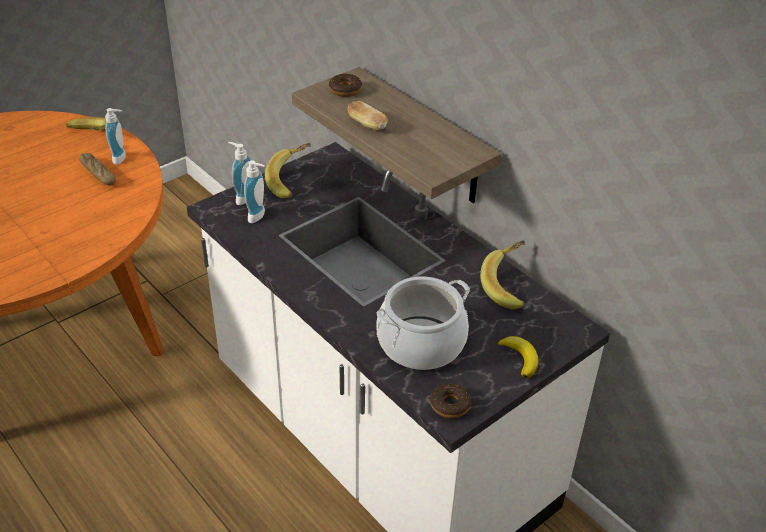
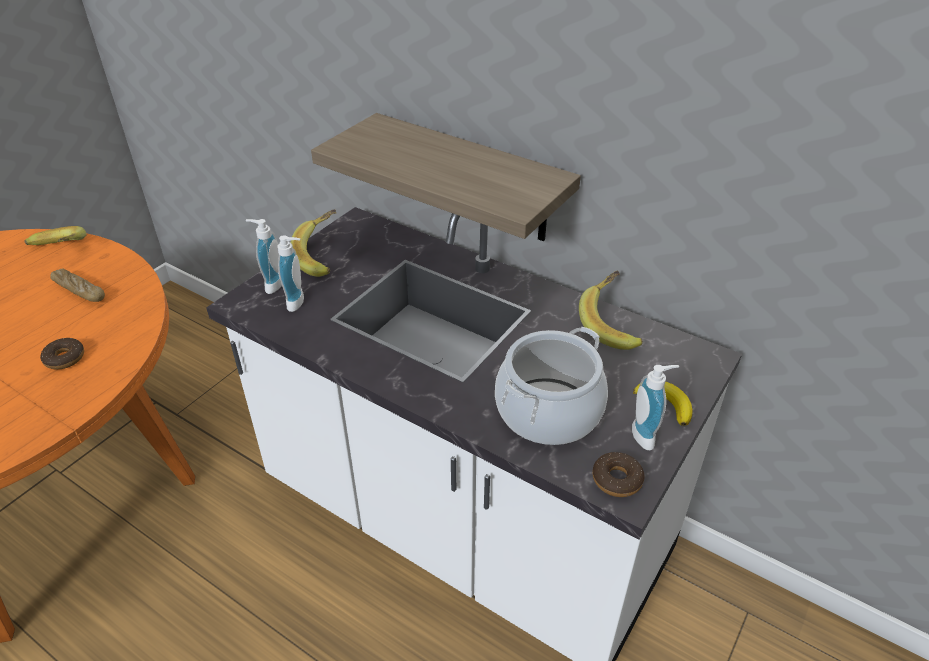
camera: 15 degrees left, 0 degrees up
soap dispenser [105,108,126,165] -> soap dispenser moved to [632,365,679,450]
donut [329,74,362,97] -> donut moved to [40,338,84,369]
bread [347,101,388,130] -> none

